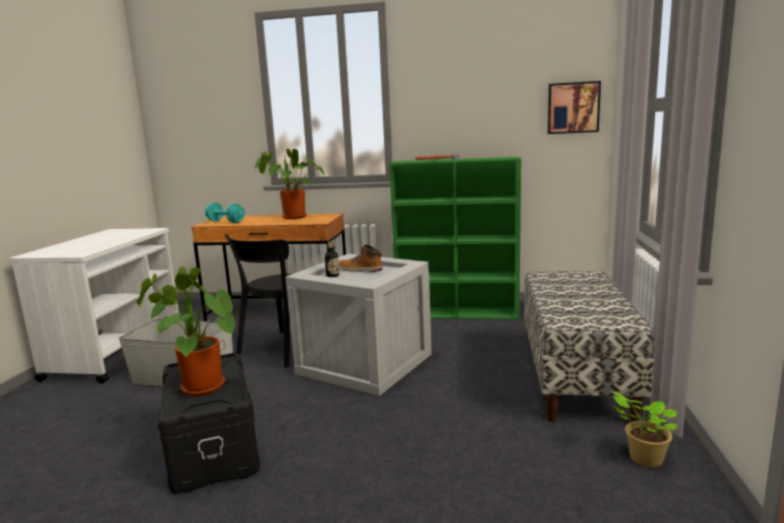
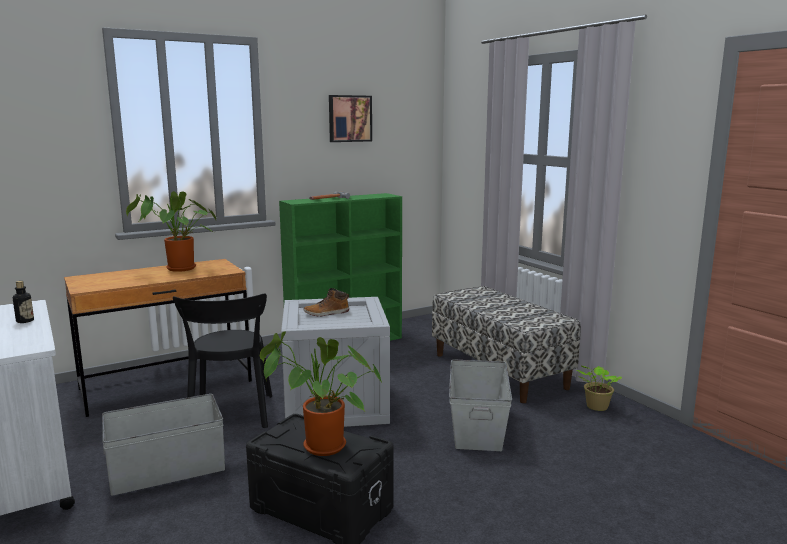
camera: 40 degrees left, 0 degrees up
turquoise dumbbell [205,203,245,223] -> none
bottle [325,242,339,277] -> bottle moved to [13,281,34,323]
picture [548,81,601,134] -> picture moved to [329,95,372,142]
none -> grey storage box [449,359,512,451]

